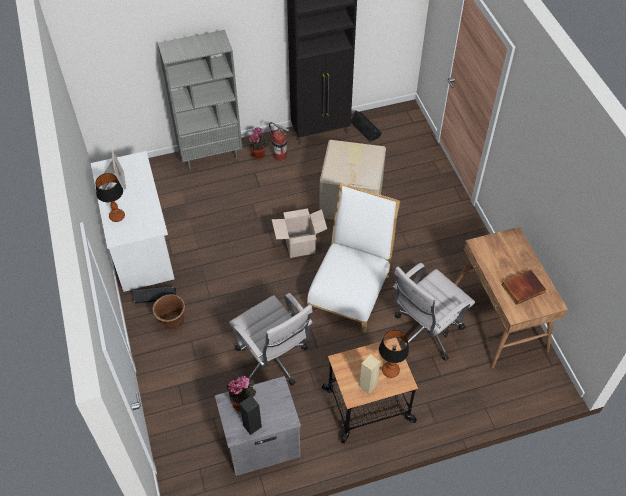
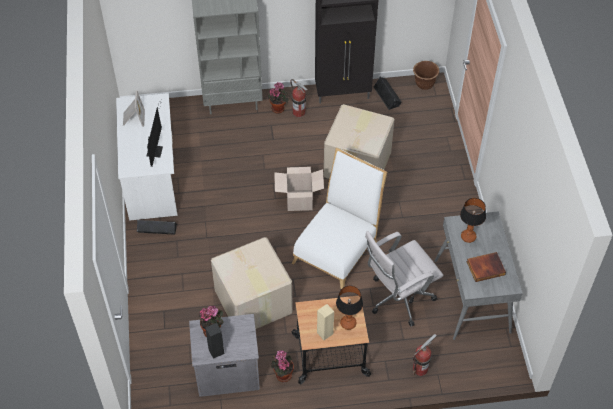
camera: 10 degrees right, 0 degrees up
table lamp [95,173,125,222] -> table lamp moved to [460,198,486,243]
brown planter [153,294,185,329] -> brown planter moved to [413,61,439,90]
white office chair [229,293,313,386] -> cardboard box [211,237,293,329]
brown desk [454,227,568,368] -> grey desk [434,211,523,340]
none -> monitor [147,102,163,167]
none -> potted plant [271,350,294,382]
none -> fire extinguisher [412,334,437,376]

